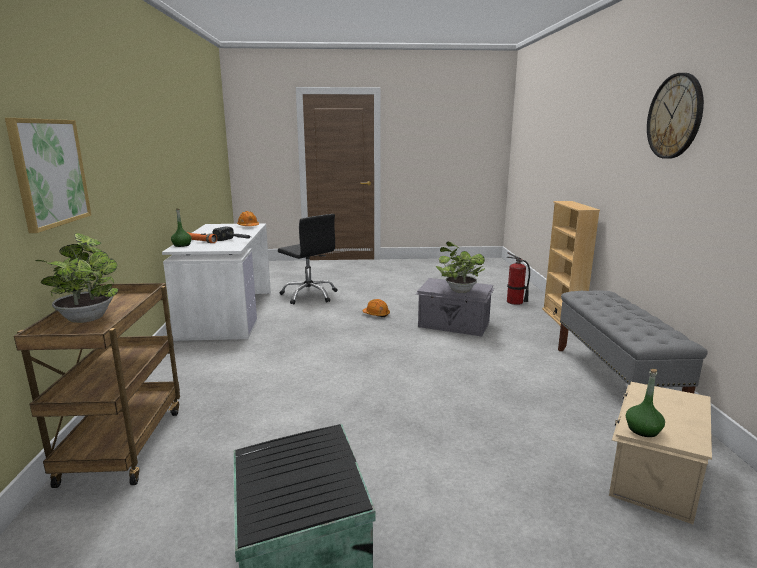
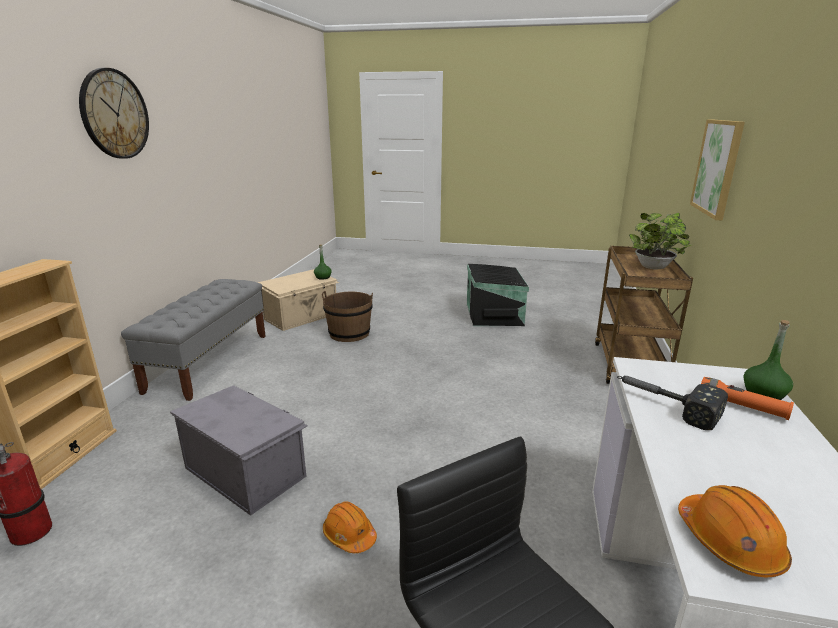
camera: 165 degrees left, 5 degrees up
potted plant [436,241,485,293] -> none
none -> brown bucket [322,291,373,342]

